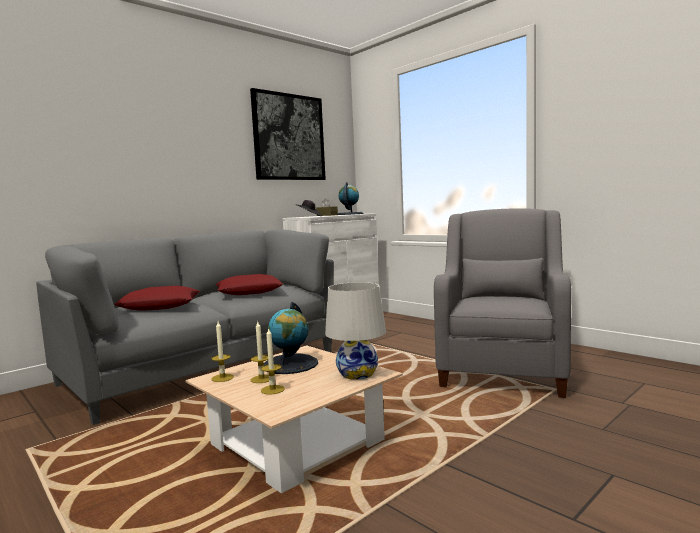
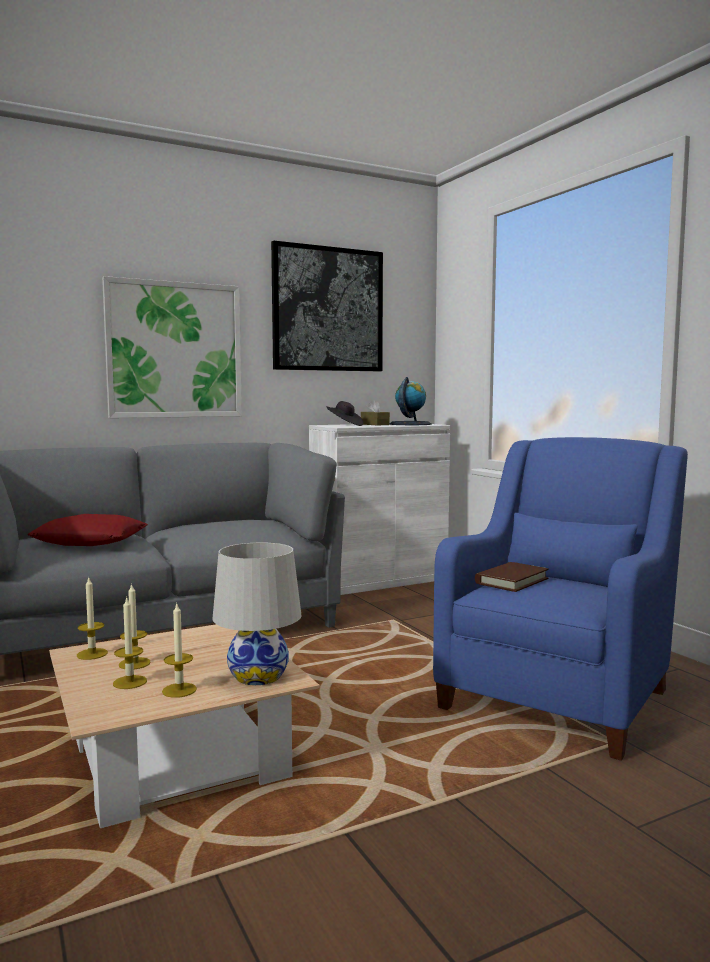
camera: 15 degrees right, 0 degrees up
red pillow [216,274,283,295] -> none
globe [264,302,318,374] -> none
grey armchair [434,208,571,398] -> blue armchair [433,437,688,761]
none -> picture [102,276,242,418]
none -> candle [162,604,197,698]
none -> brown book [475,562,549,592]

